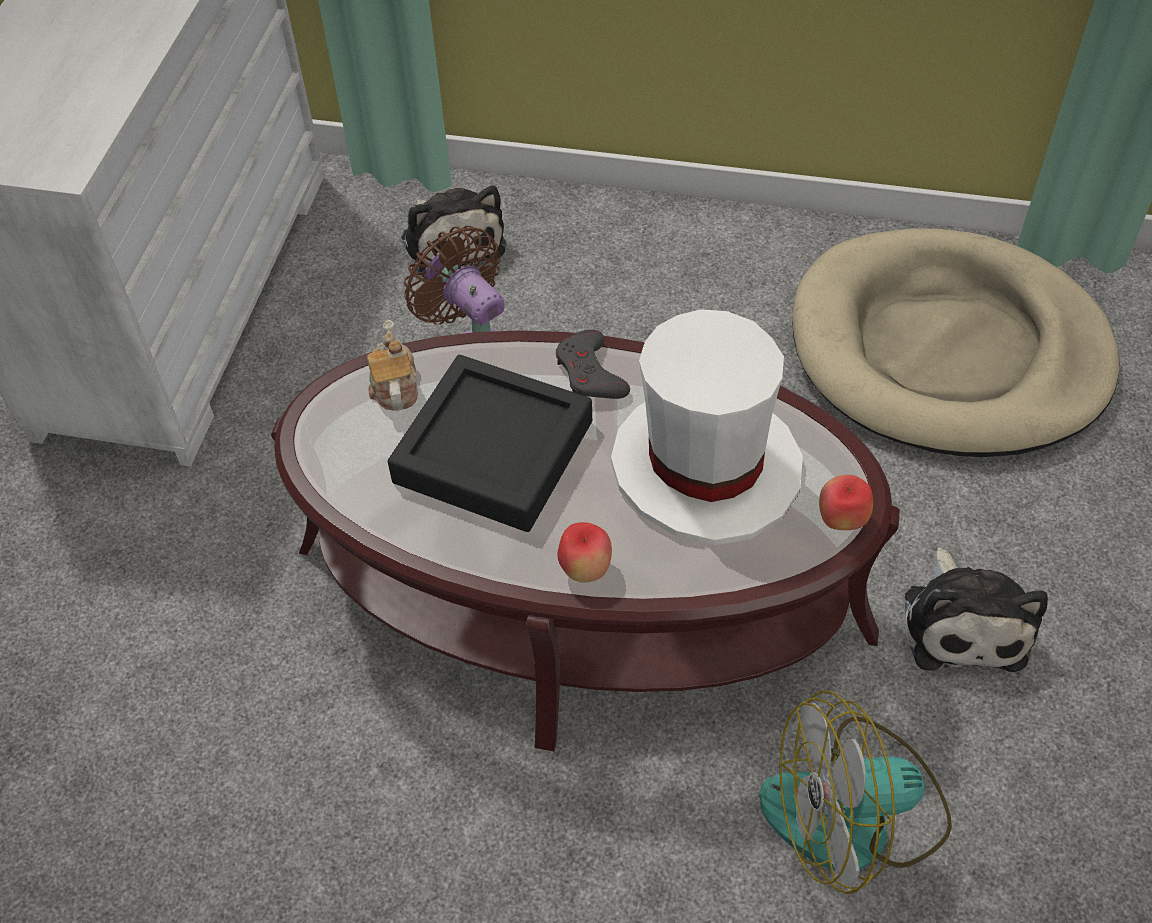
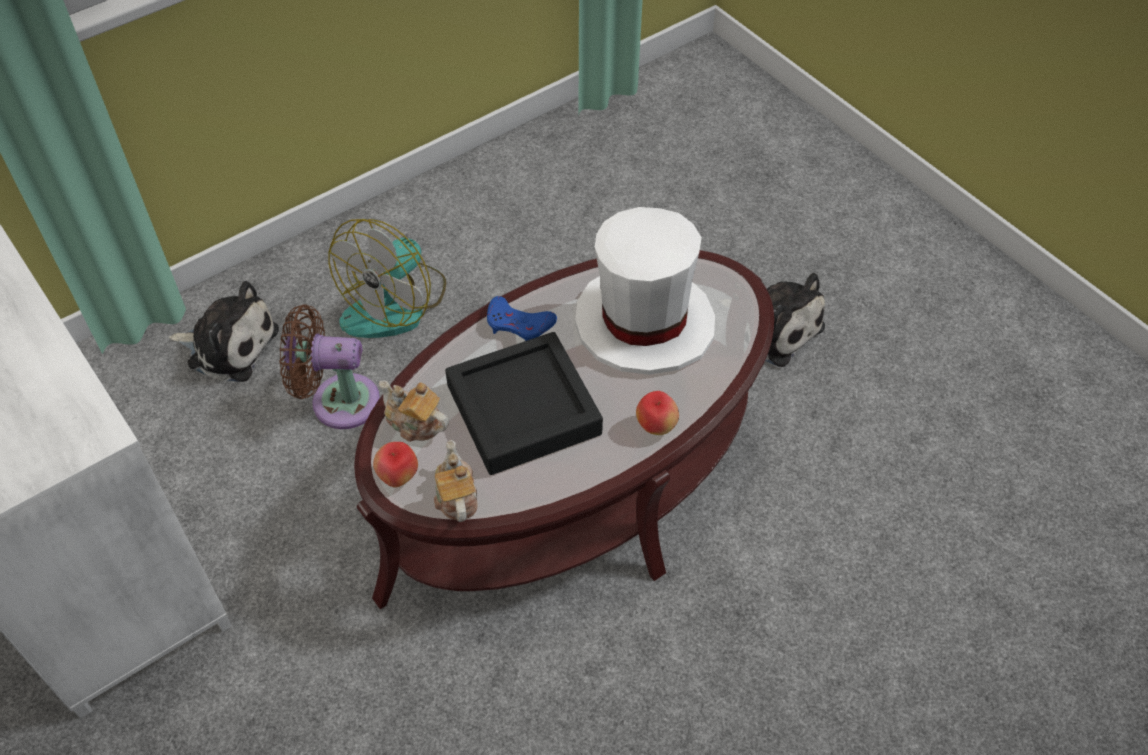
camera: 50 degrees left, 0 degrees up
grey game controller [556,330,630,399] -> blue game controller [487,296,557,341]
fan [759,690,952,894] -> fan moved to [328,219,446,338]
beige dog bed [792,228,1119,457] -> none
apple [819,474,873,530] -> apple moved to [373,442,418,488]
none -> teapot [434,440,477,522]

